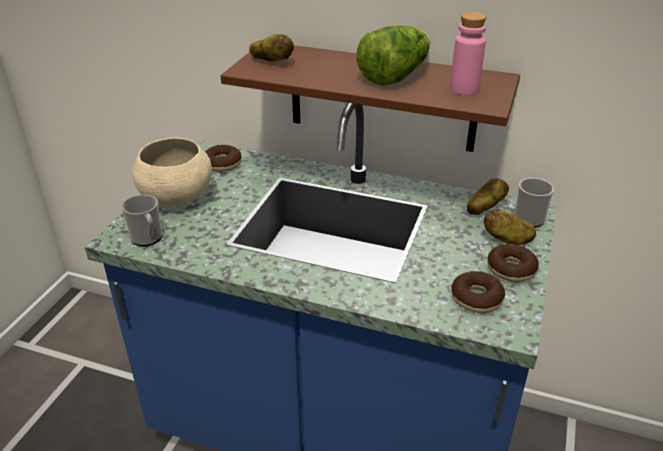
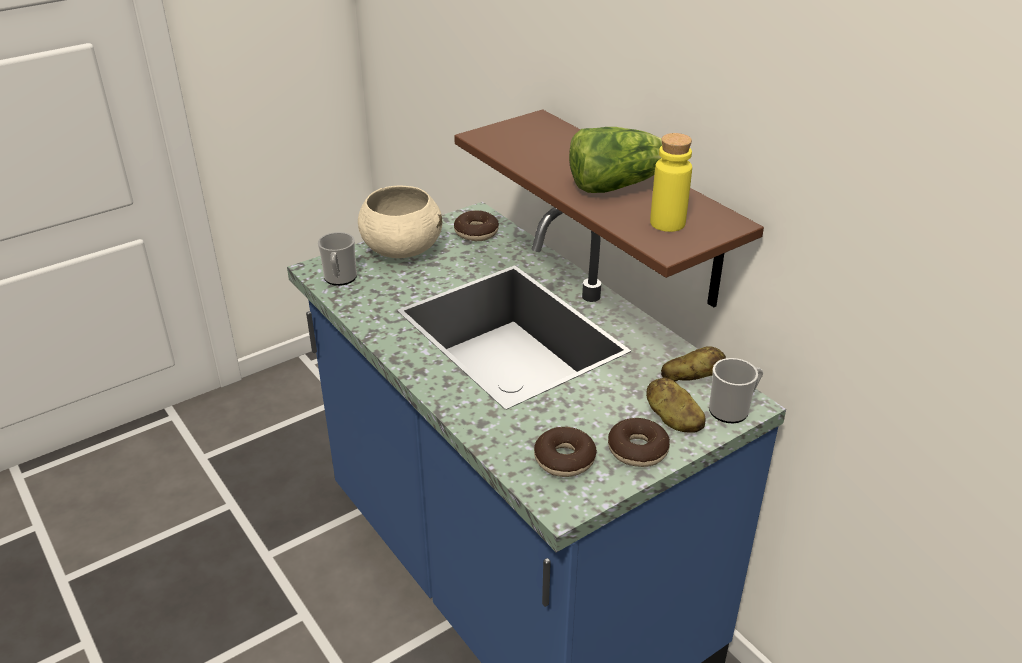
camera: 35 degrees right, 0 degrees up
potato [249,34,294,61] -> none
pink bottle [450,12,486,95] -> yellow bottle [650,133,692,232]

